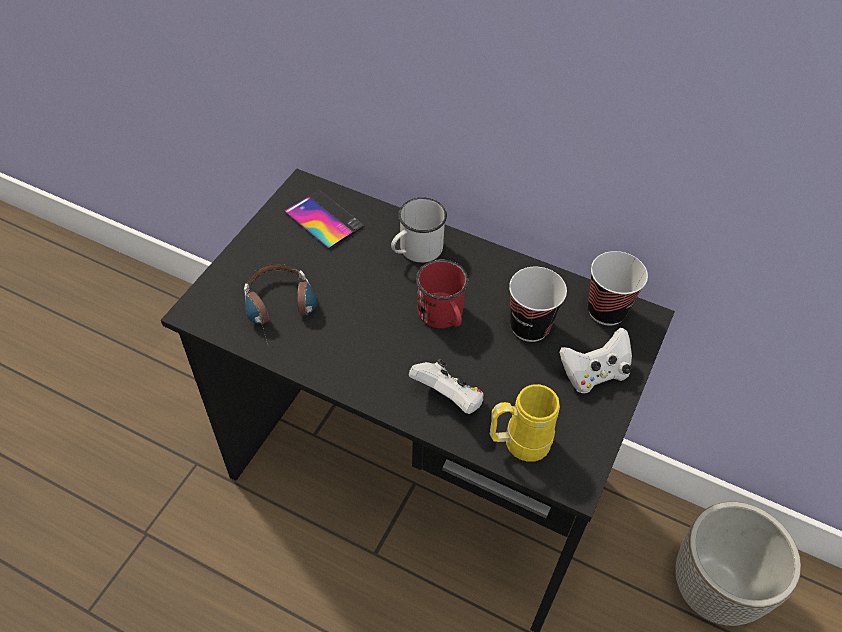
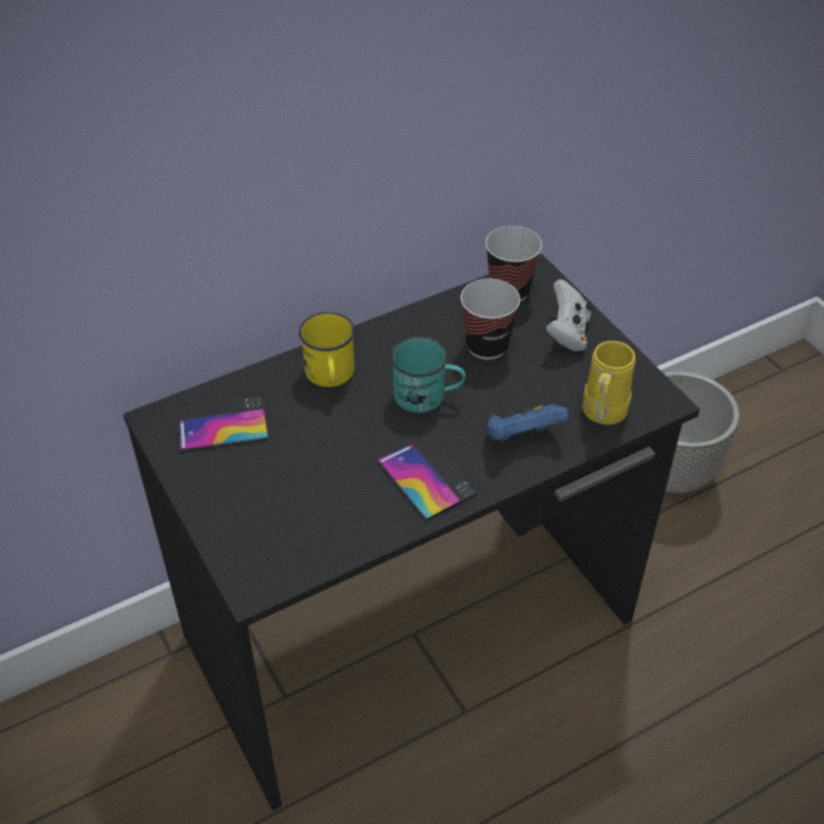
camera: 55 degrees left, 5 degrees down
headphones [244,263,317,347] -> none
white mug [391,197,447,263] -> yellow mug [299,312,355,387]
white game controller [409,360,483,414] -> blue game controller [486,404,569,442]
red mug [416,260,468,328] -> turquoise mug [391,336,466,413]
none -> phone [377,437,477,520]

